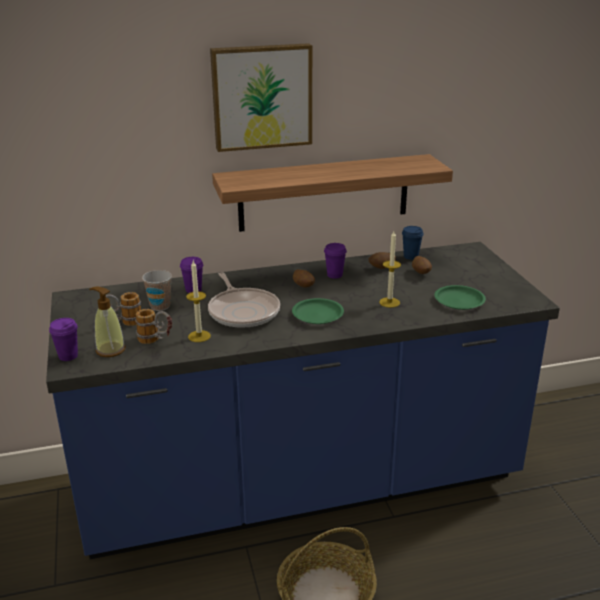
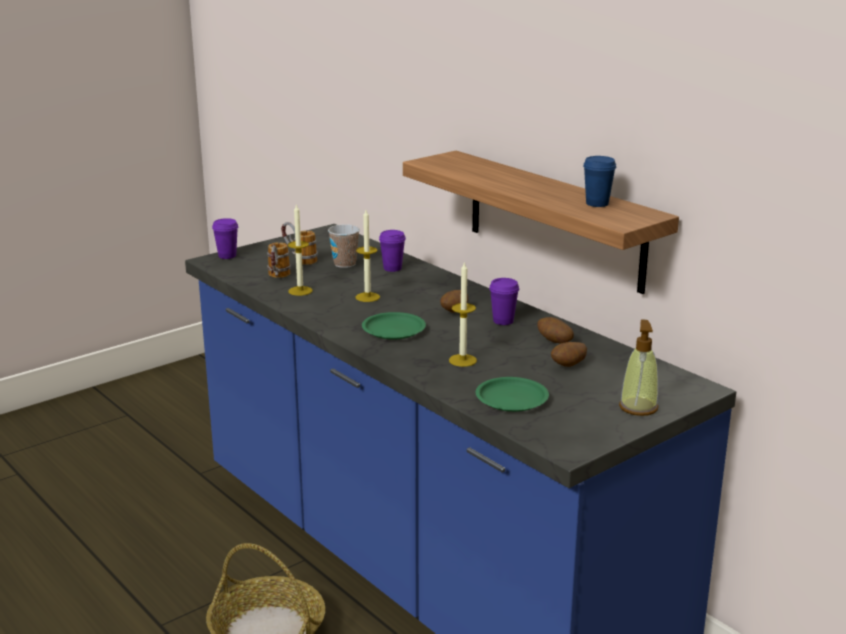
camera: 65 degrees right, 5 degrees down
soap dispenser [89,286,126,357] -> soap dispenser moved to [619,320,658,416]
frying pan [208,272,280,328] -> candle [355,210,380,302]
picture [210,43,312,152] -> none
blue cup [402,226,424,260] -> blue cup moved to [583,156,616,207]

